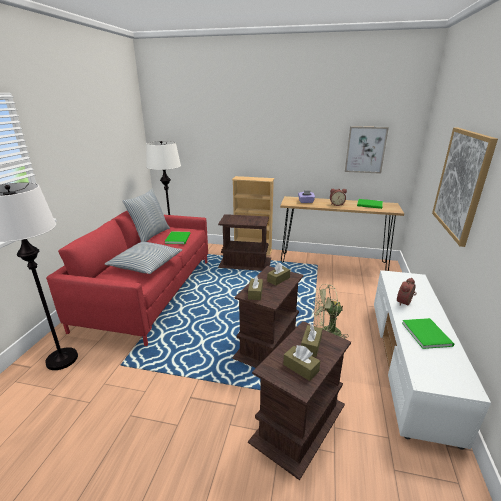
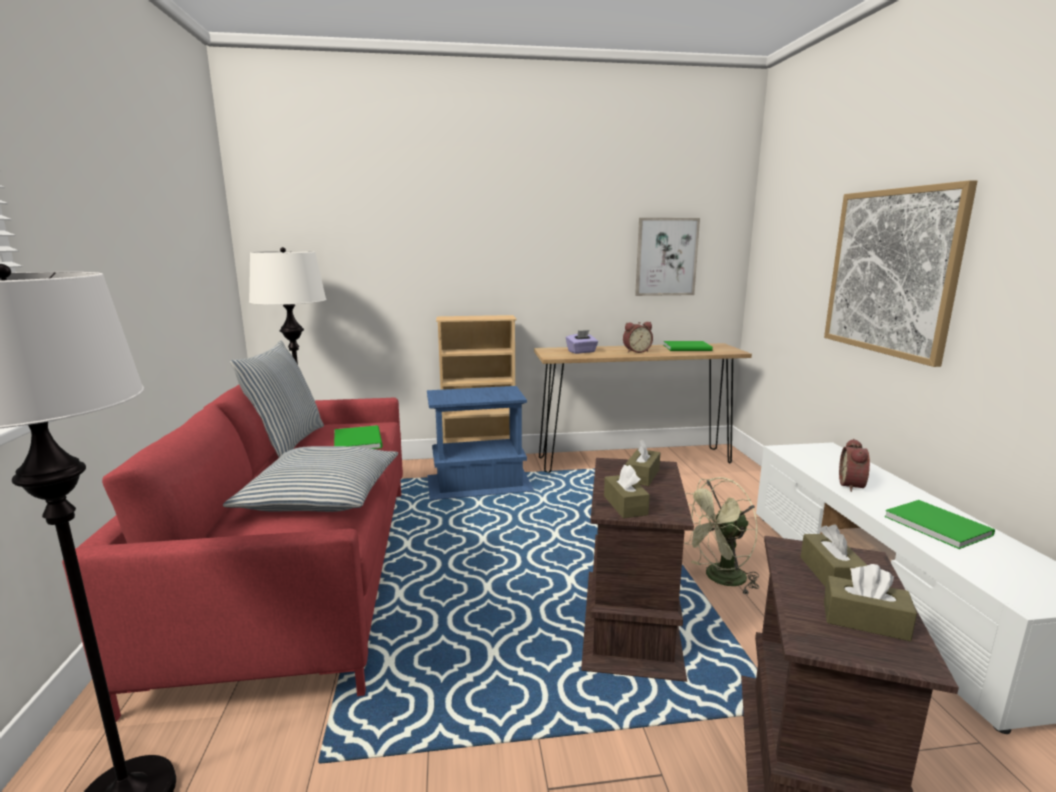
camera: 20 degrees left, 10 degrees down
brown side table [218,214,271,271] -> blue side table [427,386,534,500]

